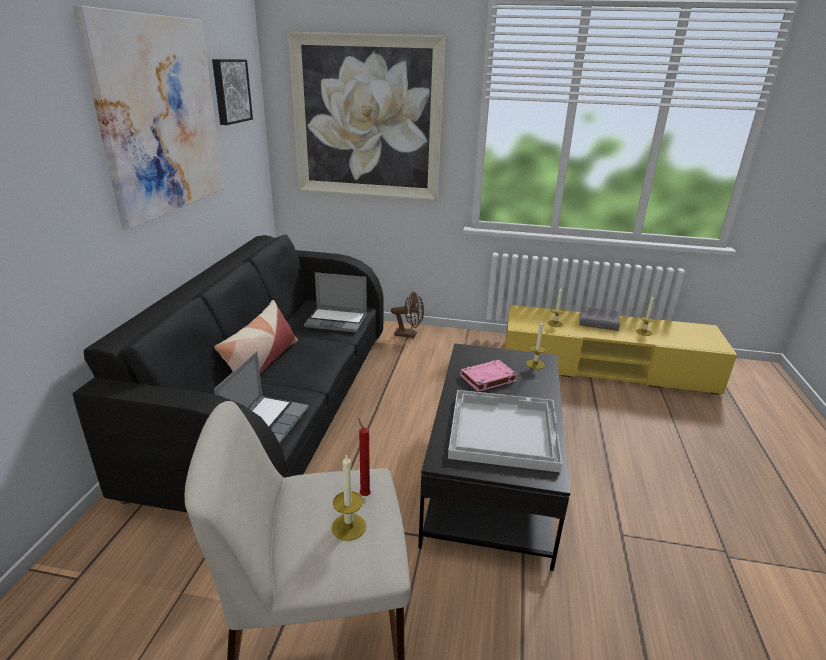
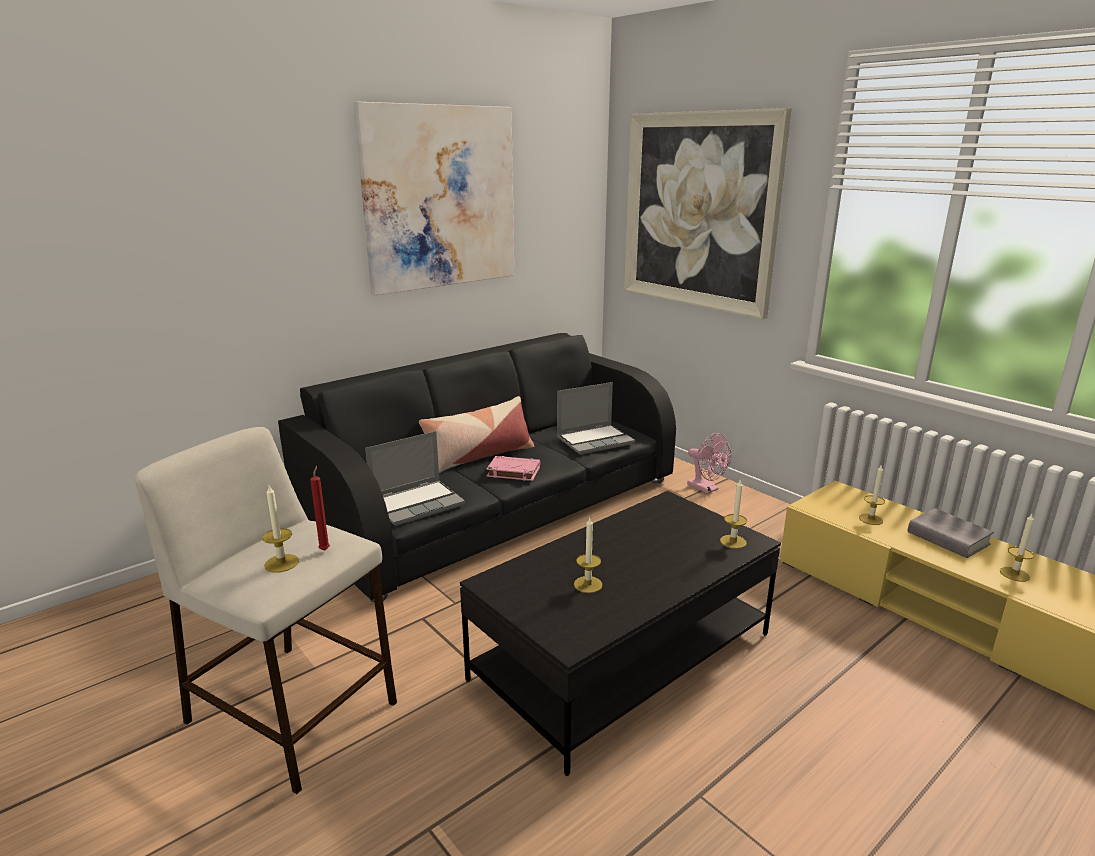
camera: 40 degrees right, 5 degrees down
picture [212,59,253,125] -> none
laptop [304,272,367,332] -> laptop turned 75 degrees counterclockwise [557,382,635,455]
brown fan [391,291,424,338] -> pink fan [687,433,731,494]
white tray [448,390,562,472] -> candle [574,518,602,593]
pink book [460,360,517,392] -> pink book moved to [487,456,540,481]

